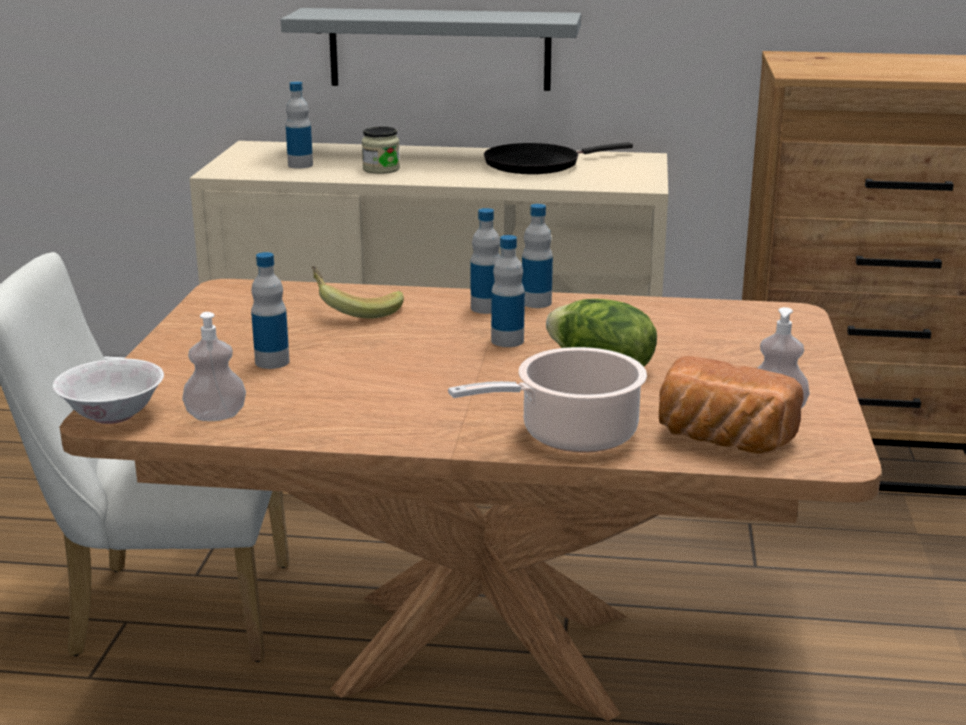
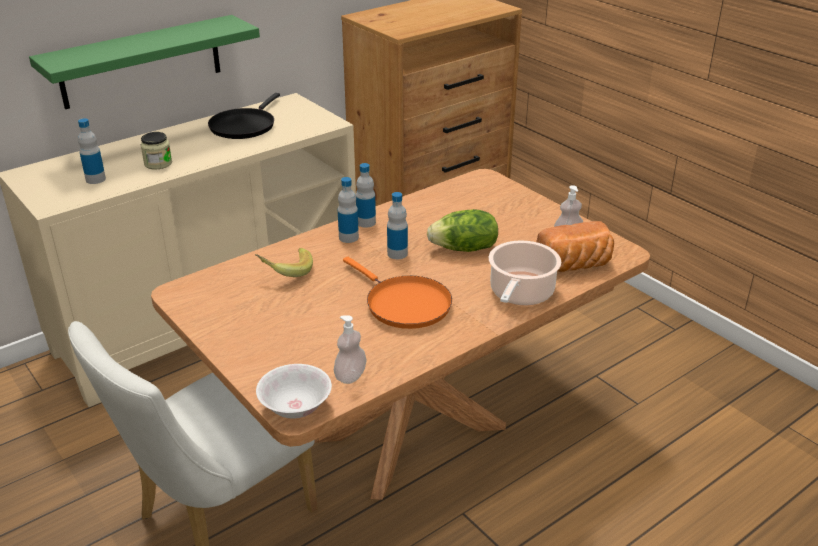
camera: 45 degrees left, 10 degrees up
bottle [251,252,290,369] -> none
grey shelf [281,8,581,91] -> green shelf [29,15,260,109]
none -> orange frying pan [343,257,452,329]

